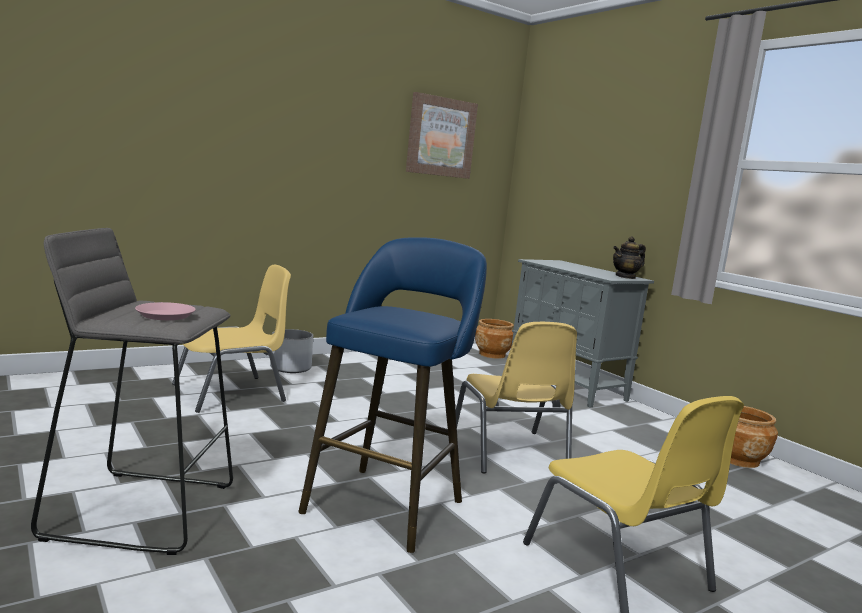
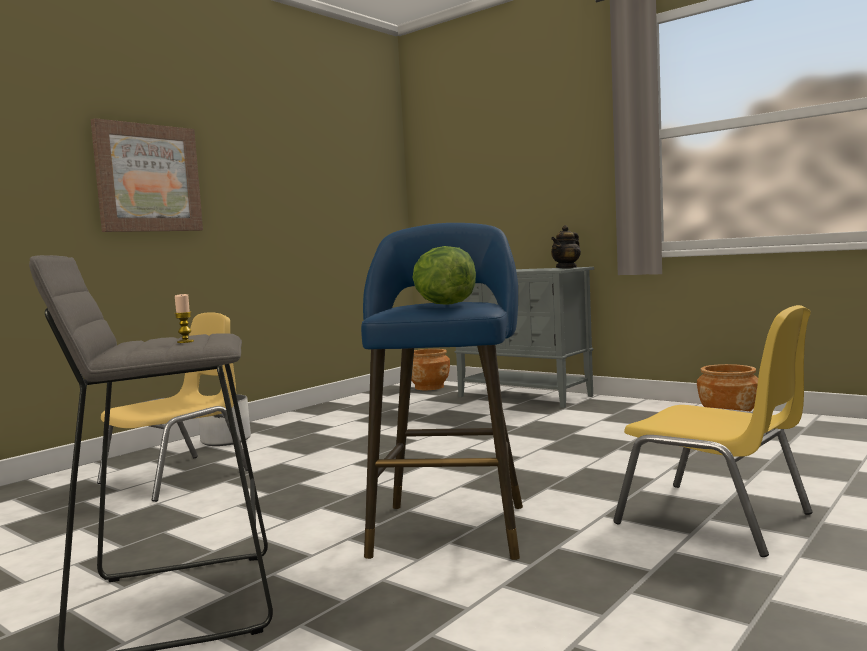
camera: 15 degrees left, 5 degrees down
pink plate [135,302,196,320] -> candle [174,294,194,343]
picture [406,92,478,179] -> picture moved to [91,118,203,232]
yellow chair [456,322,577,473] -> none
none -> lettuce [412,246,476,305]

